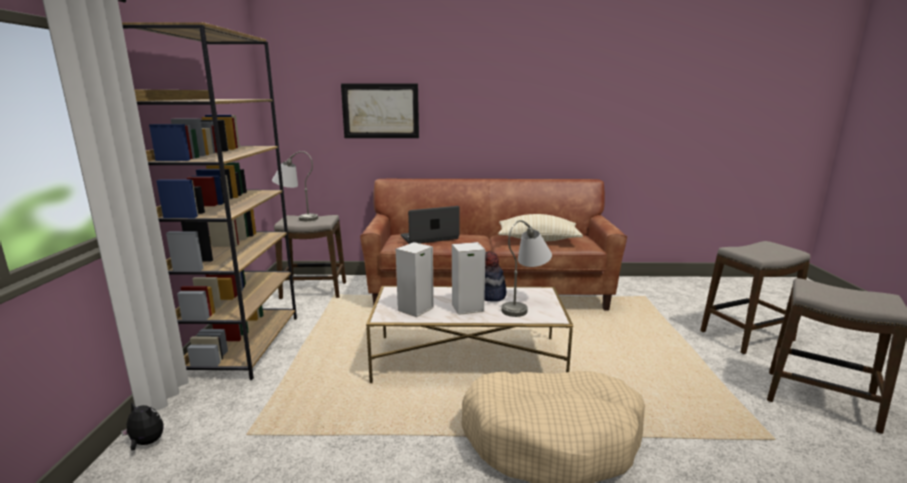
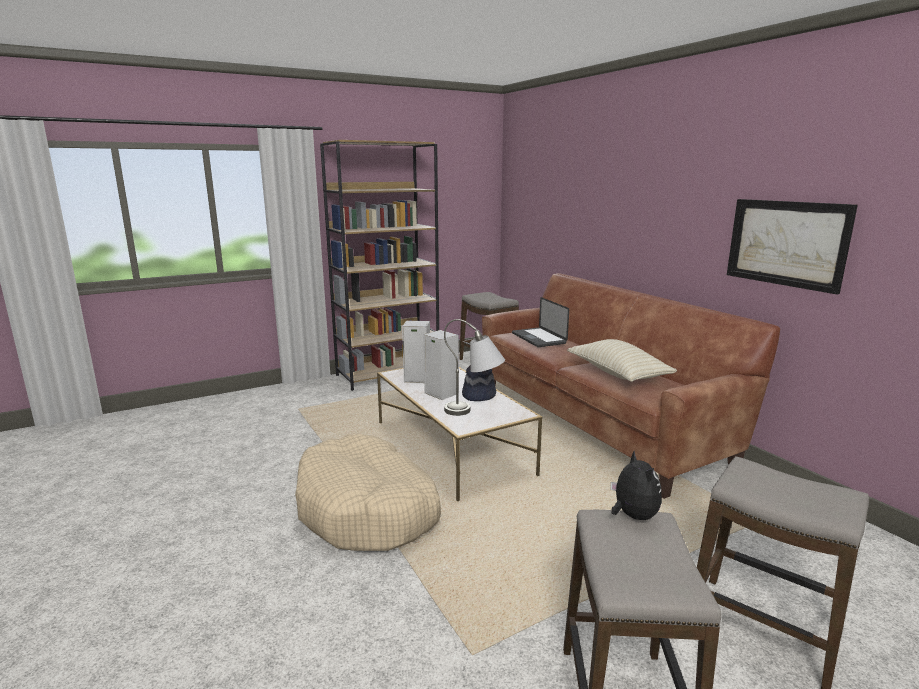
camera: 60 degrees right, 0 degrees up
plush toy [121,402,164,451] -> plush toy moved to [611,451,662,520]
grey table lamp [272,151,318,221] -> none
picture [341,84,419,138] -> picture moved to [727,199,858,294]
laptop [401,206,460,244] -> laptop turned 150 degrees counterclockwise [512,297,569,347]

